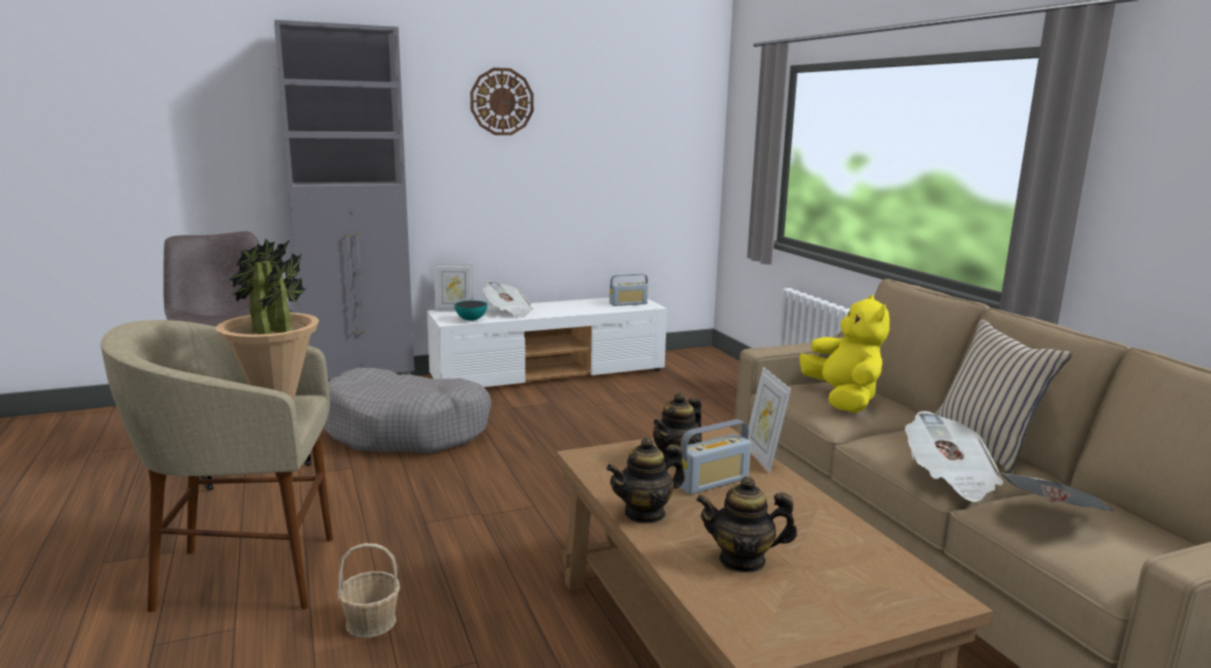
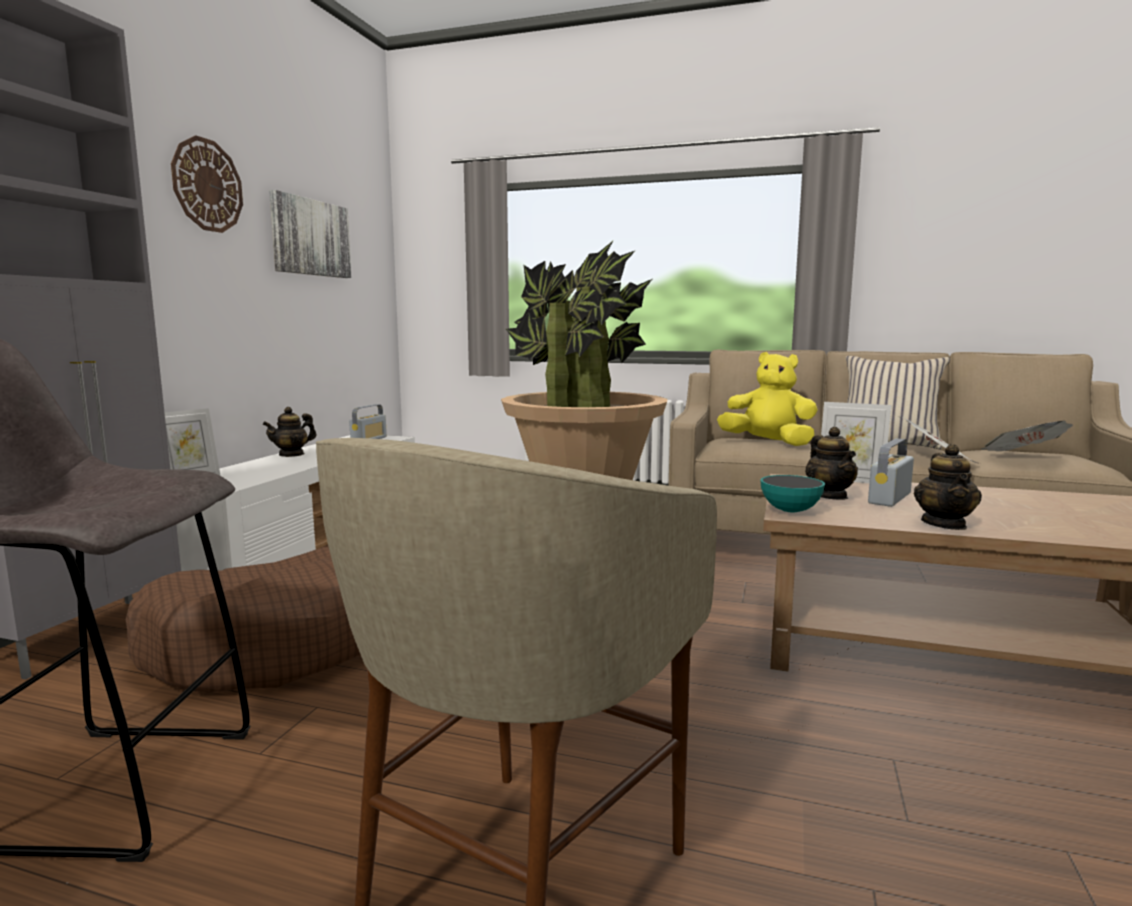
camera: 50 degrees left, 5 degrees down
grey dog bed [324,368,492,453] -> brown dog bed [126,547,361,693]
basket [337,543,400,638] -> none
bowl [454,300,488,321] -> bowl moved to [760,475,825,512]
newspaper [483,281,533,318] -> none
radio [679,419,751,494] -> radio turned 150 degrees counterclockwise [868,438,914,507]
teapot [696,476,797,573] -> teapot moved to [263,407,316,457]
none -> picture [269,190,351,278]

